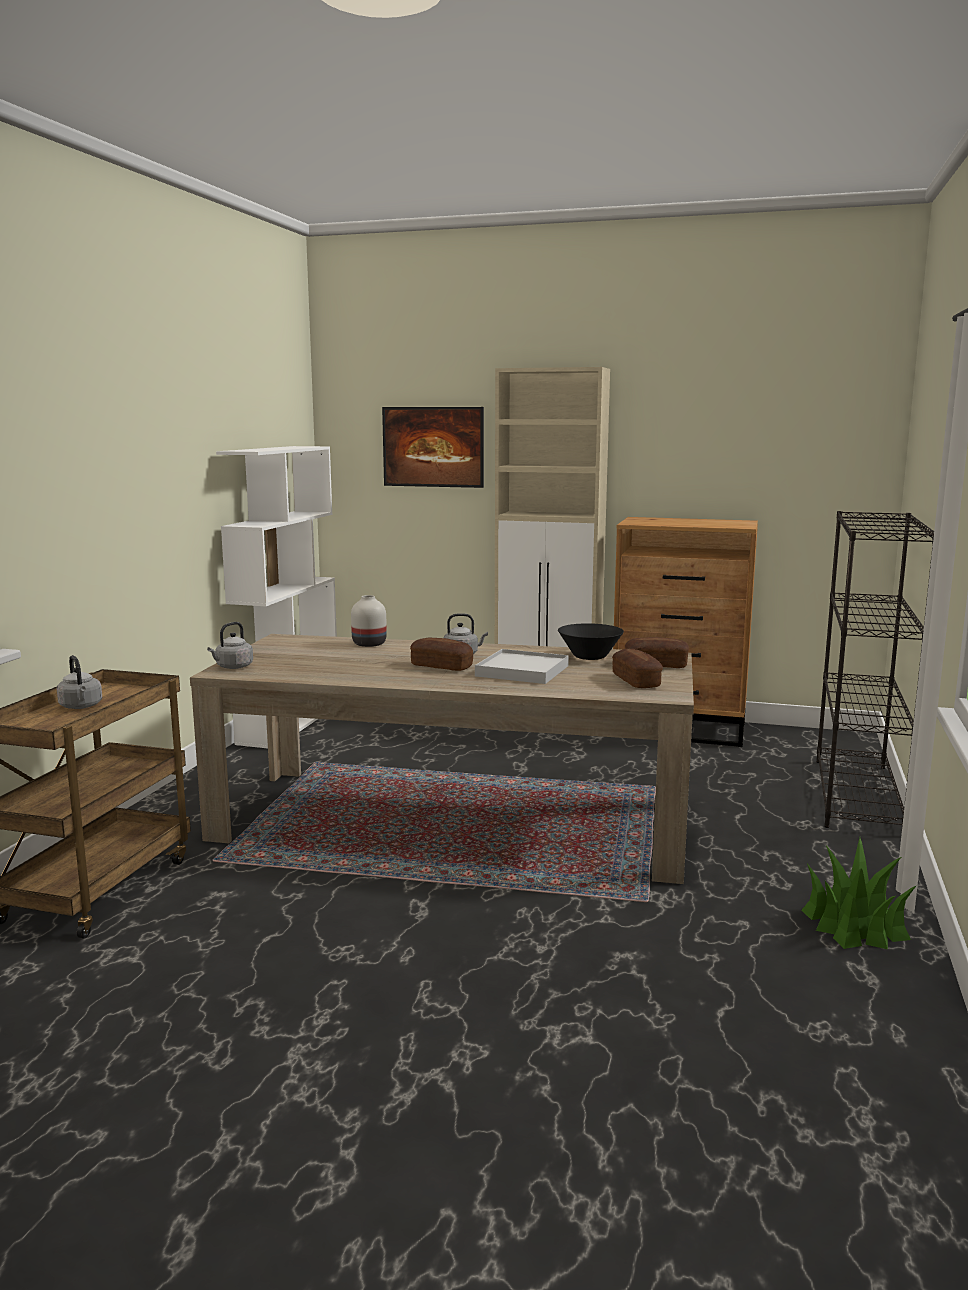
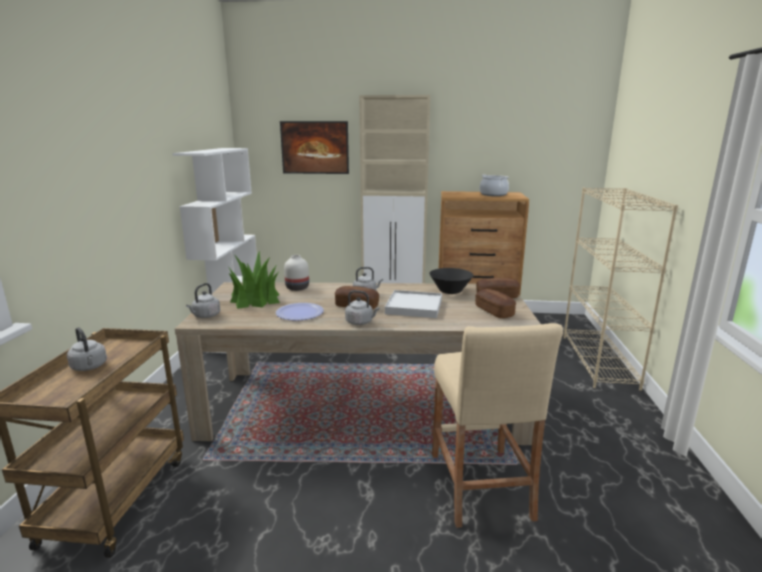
camera: 10 degrees left, 5 degrees up
potted plant [801,838,916,949] -> potted plant moved to [229,251,280,309]
black bookcase [817,511,934,835] -> beige bookcase [563,188,678,391]
none -> plate [276,303,324,321]
none -> grey kettle [345,290,379,325]
none -> beige stool [432,323,563,528]
none -> cooking pot [480,174,509,196]

